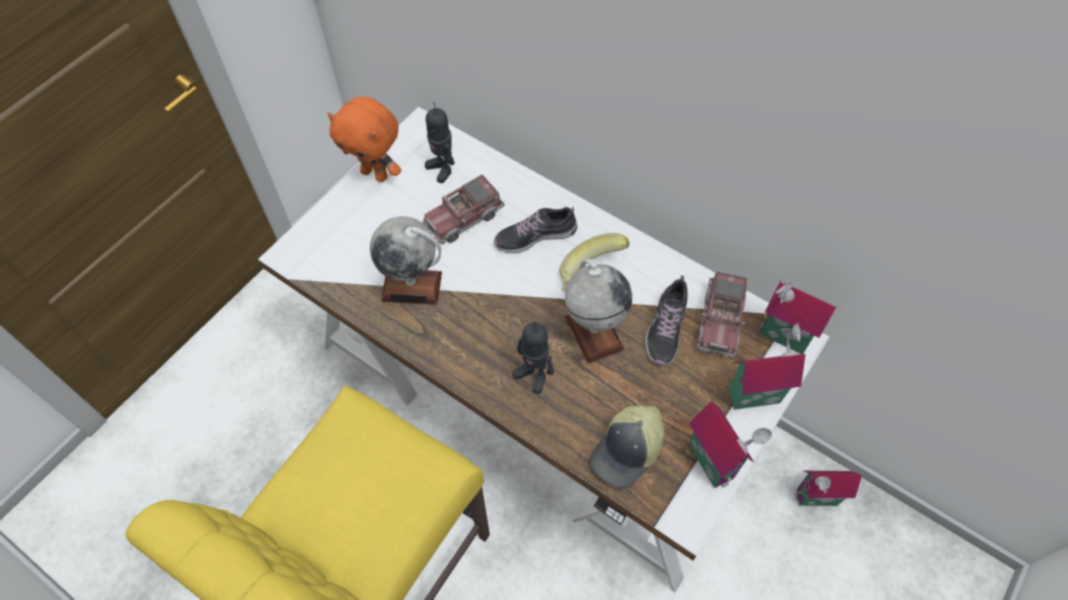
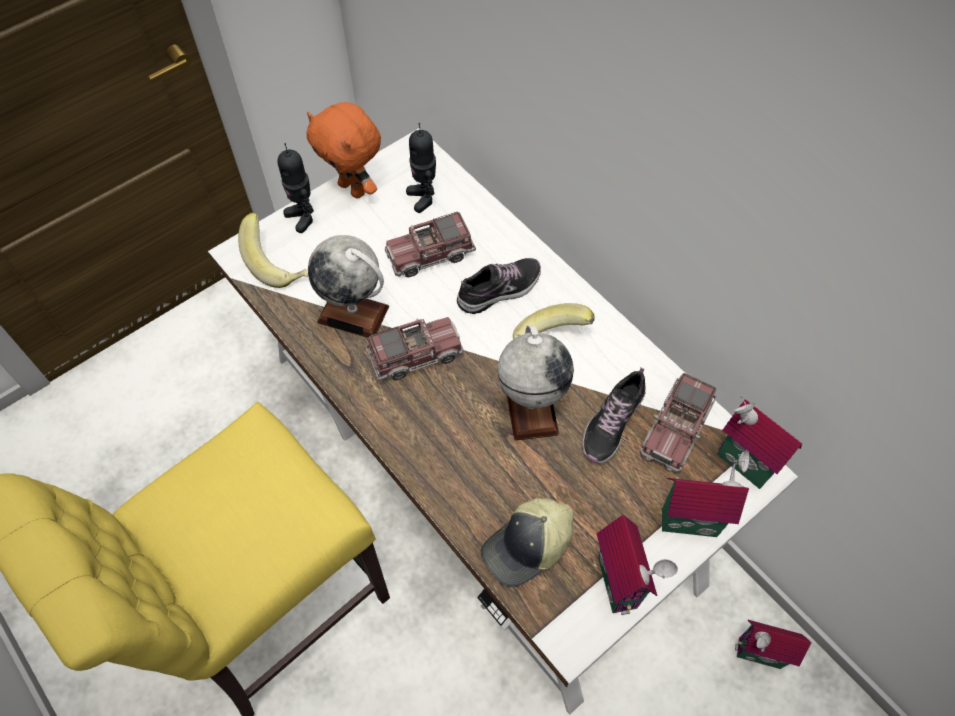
camera: 15 degrees right, 0 degrees up
shoe [494,206,577,253] -> shoe turned 150 degrees clockwise [457,258,541,314]
toy robot [512,321,554,394] -> toy robot moved to [277,143,314,233]
none -> banana [238,213,308,288]
none -> toy truck [365,317,464,381]

